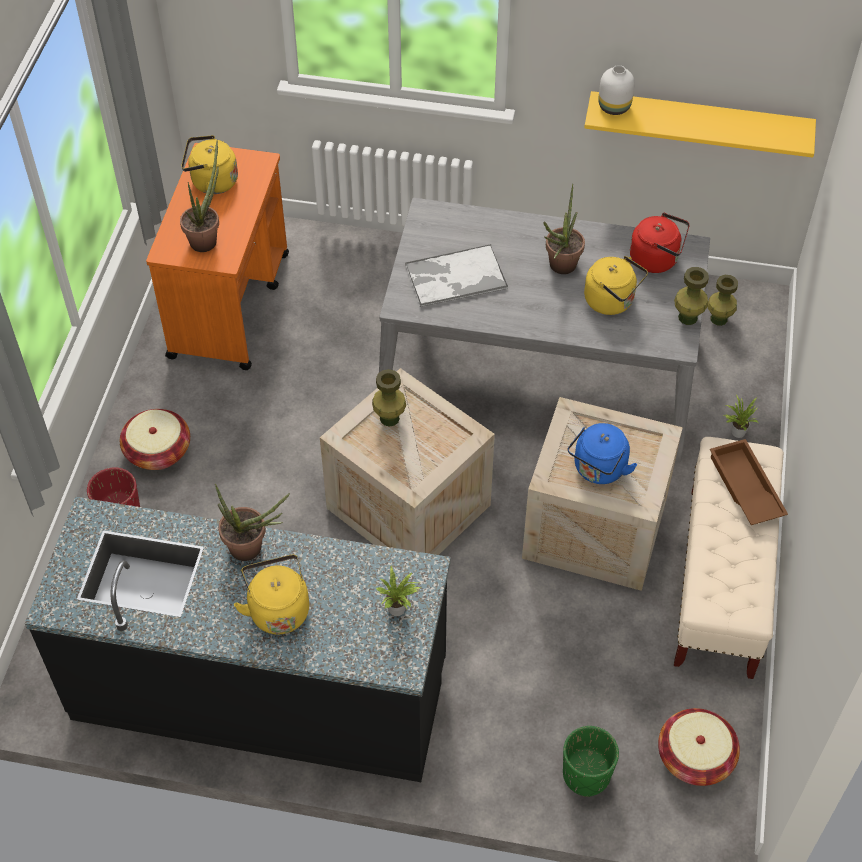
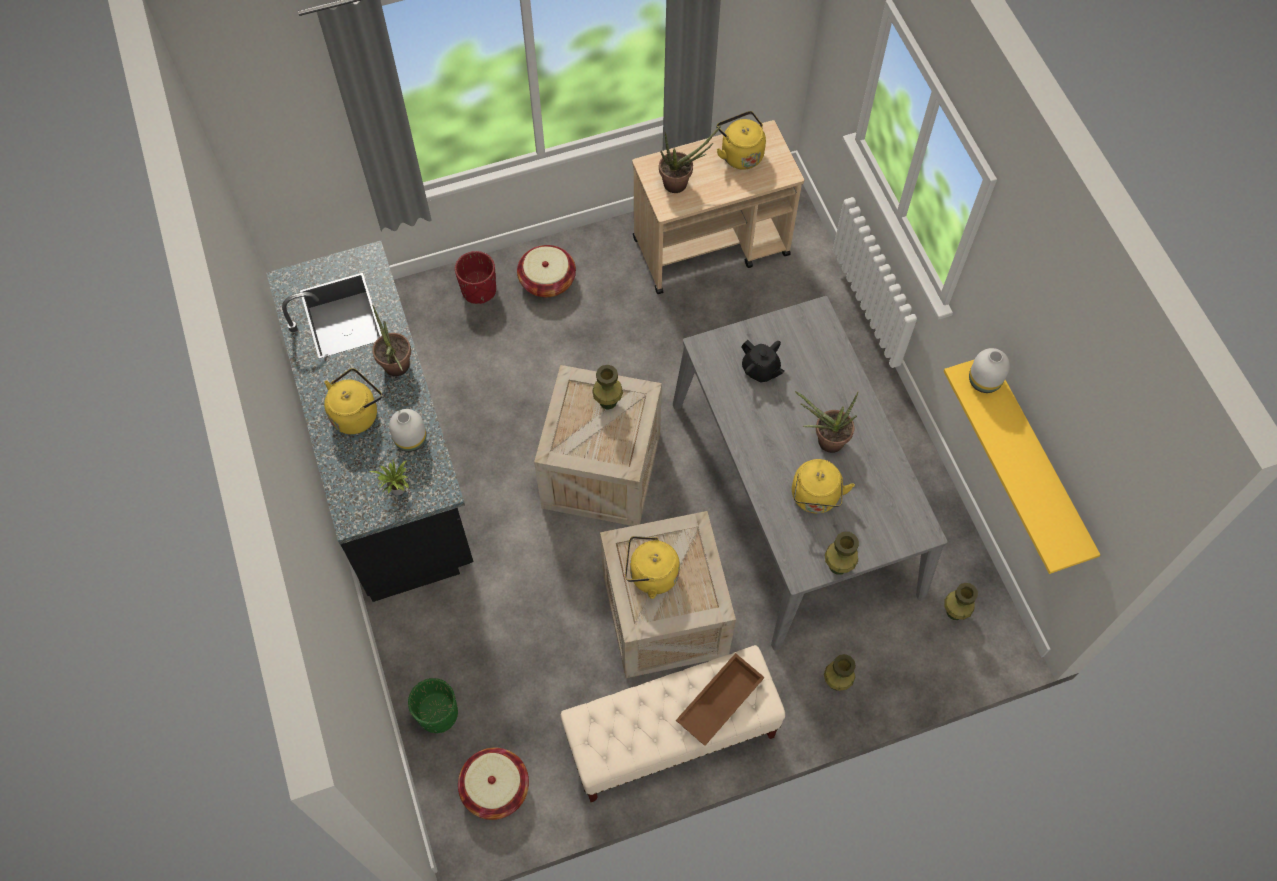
camera: 60 degrees right, 10 degrees up
orange cart [146,143,289,370] -> beige cart [632,120,804,294]
tray [405,244,508,307] -> black teapot [741,340,785,383]
blue kettle [568,423,637,484] -> yellow kettle [625,536,680,599]
red kettle [630,213,689,273] -> none
potted plant [724,395,759,438] -> green vase [824,654,856,691]
none -> white vase [389,409,426,452]

